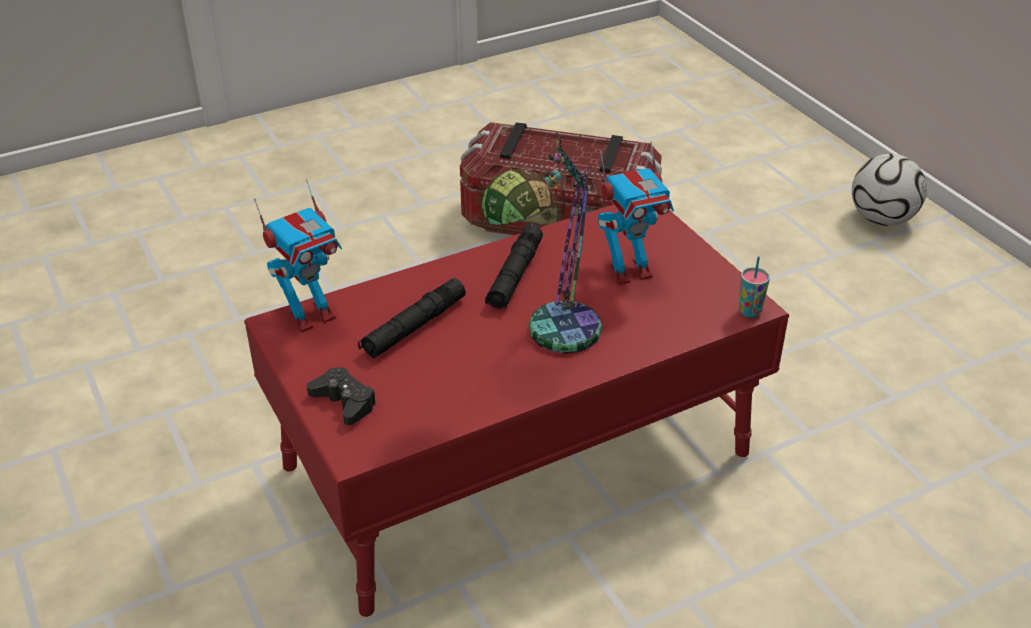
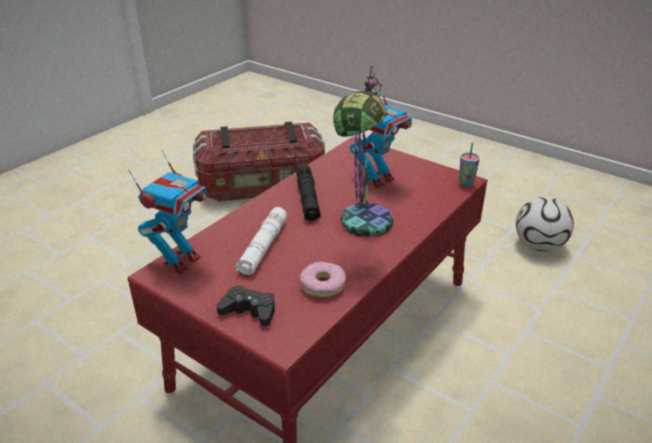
camera: 25 degrees left, 5 degrees down
black flashlight [358,278,466,358] -> white flashlight [235,207,287,275]
football [852,154,927,226] -> football moved to [516,197,574,252]
none -> donut [300,262,346,298]

